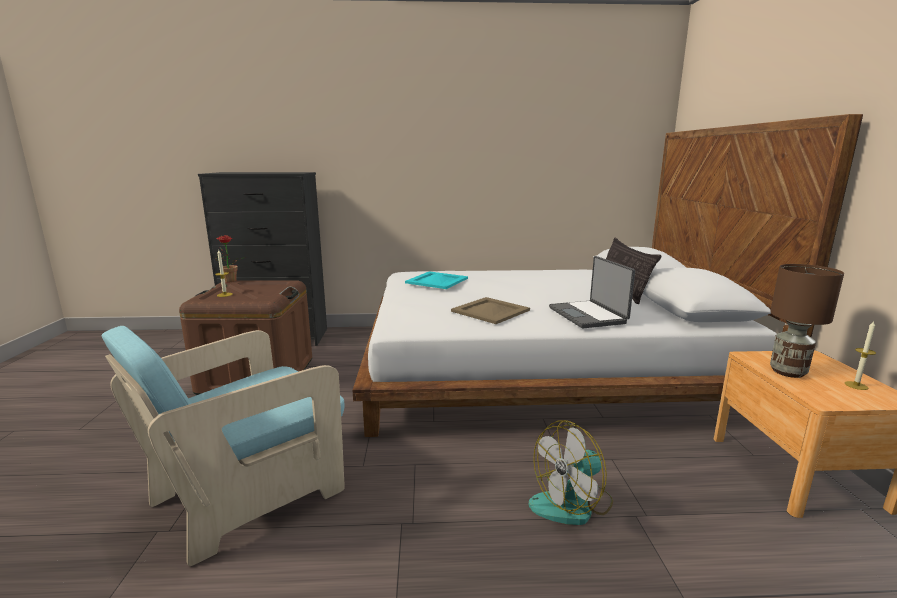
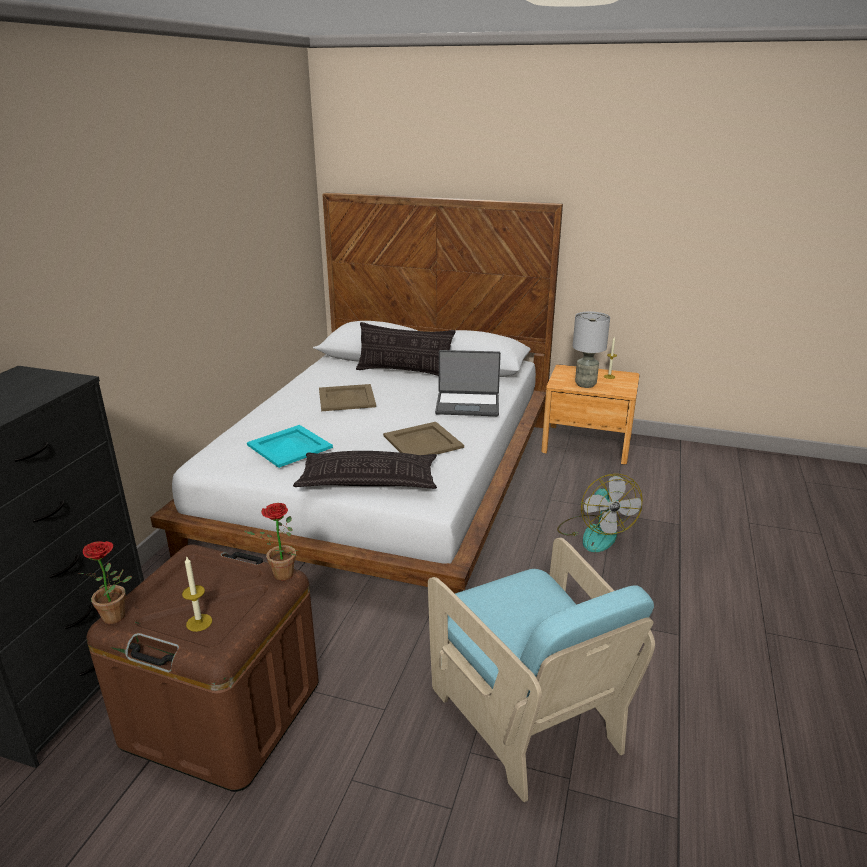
camera: 70 degrees left, 10 degrees up
brown table lamp [770,264,844,378] -> grey table lamp [573,311,610,388]
none -> potted plant [244,503,299,581]
none -> pillow [293,451,437,489]
none -> beige tray [319,384,376,411]

